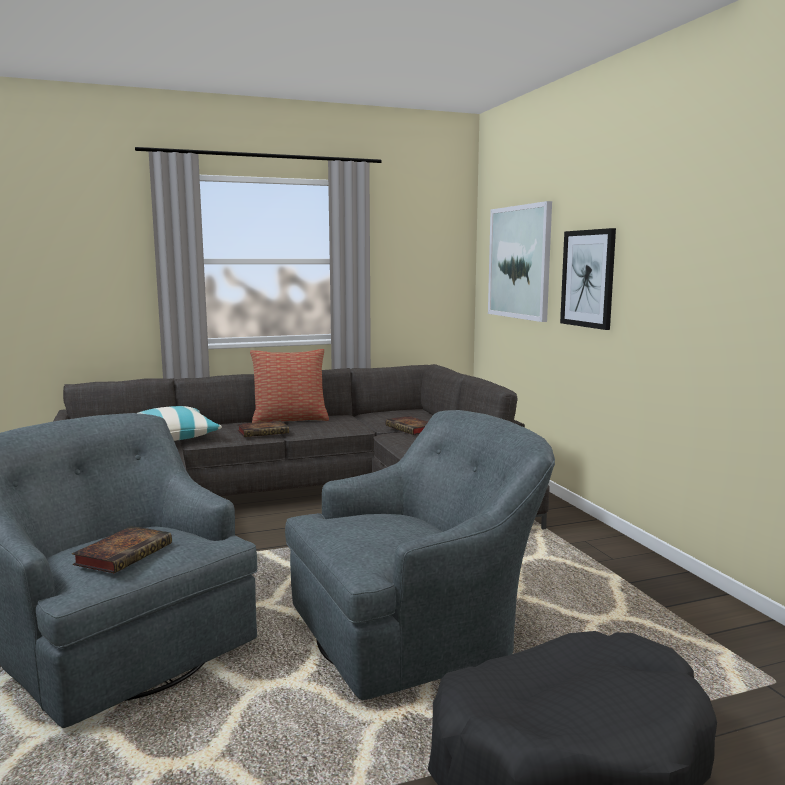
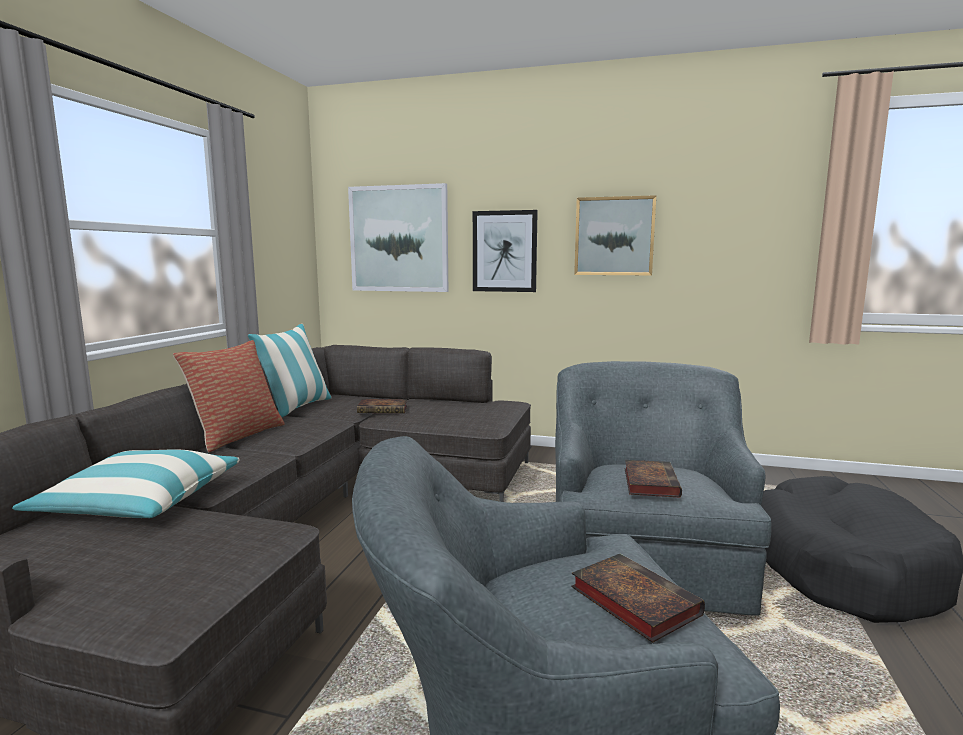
camera: 55 degrees left, 0 degrees up
book [237,421,289,437] -> book moved to [625,460,682,498]
none -> pillow [248,324,332,417]
none -> picture [574,195,656,275]

